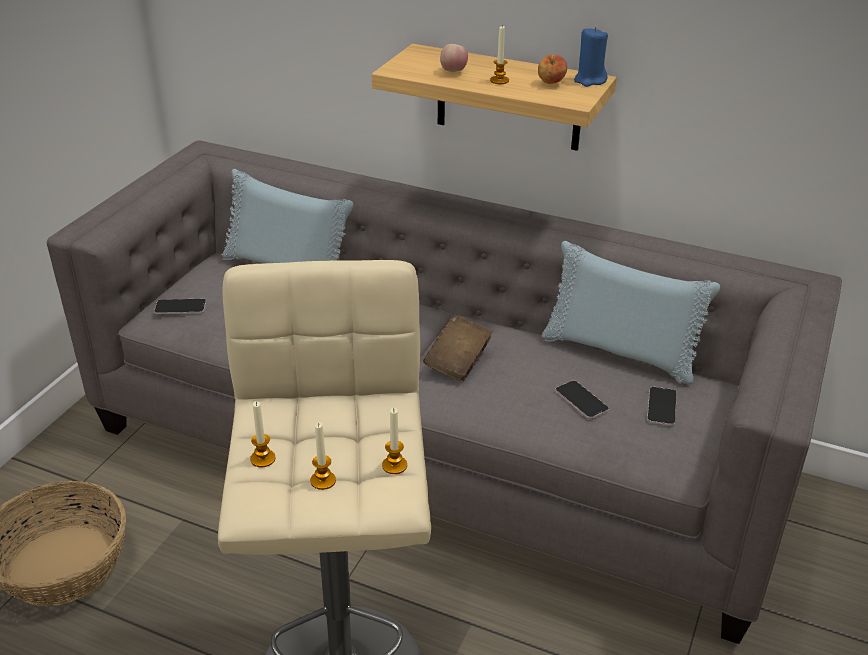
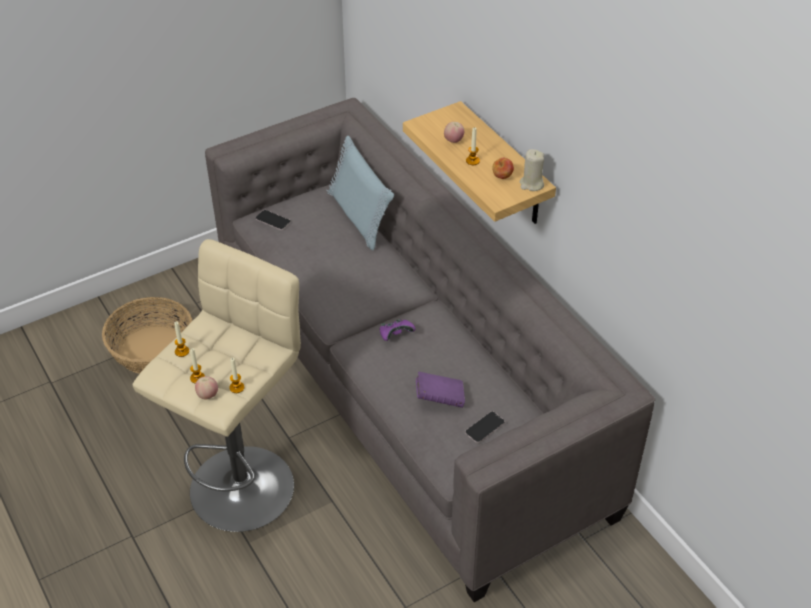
camera: 35 degrees right, 10 degrees up
brown book [423,314,493,381] -> purple game controller [380,319,416,341]
blue pillow [542,241,720,384] -> none
phone [555,380,609,419] -> purple book [416,372,465,408]
blue candle [574,27,608,87] -> beige candle [520,149,544,191]
none -> apple [195,376,218,400]

